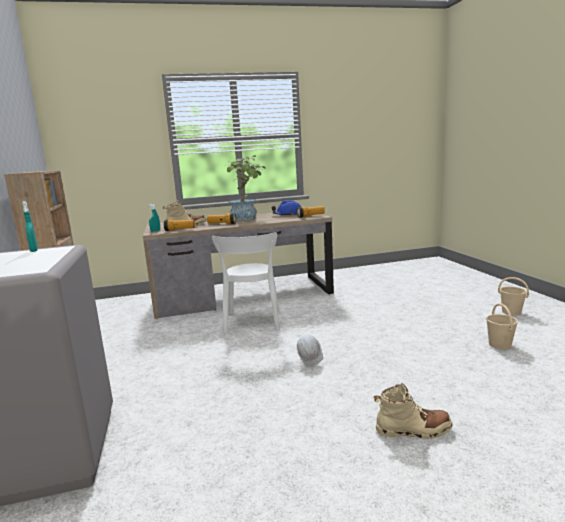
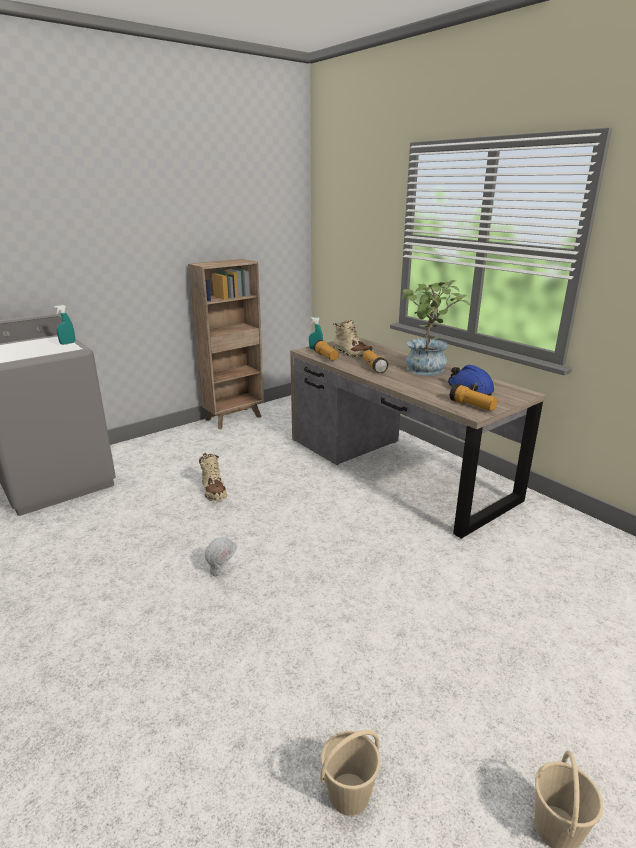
camera: 65 degrees right, 10 degrees up
white chair [212,232,280,334] -> none
beige boot [373,383,453,439] -> beige boot moved to [199,453,227,501]

